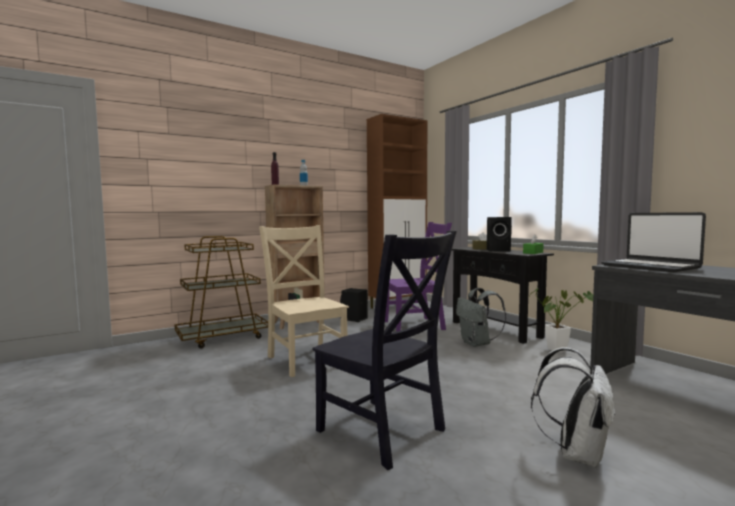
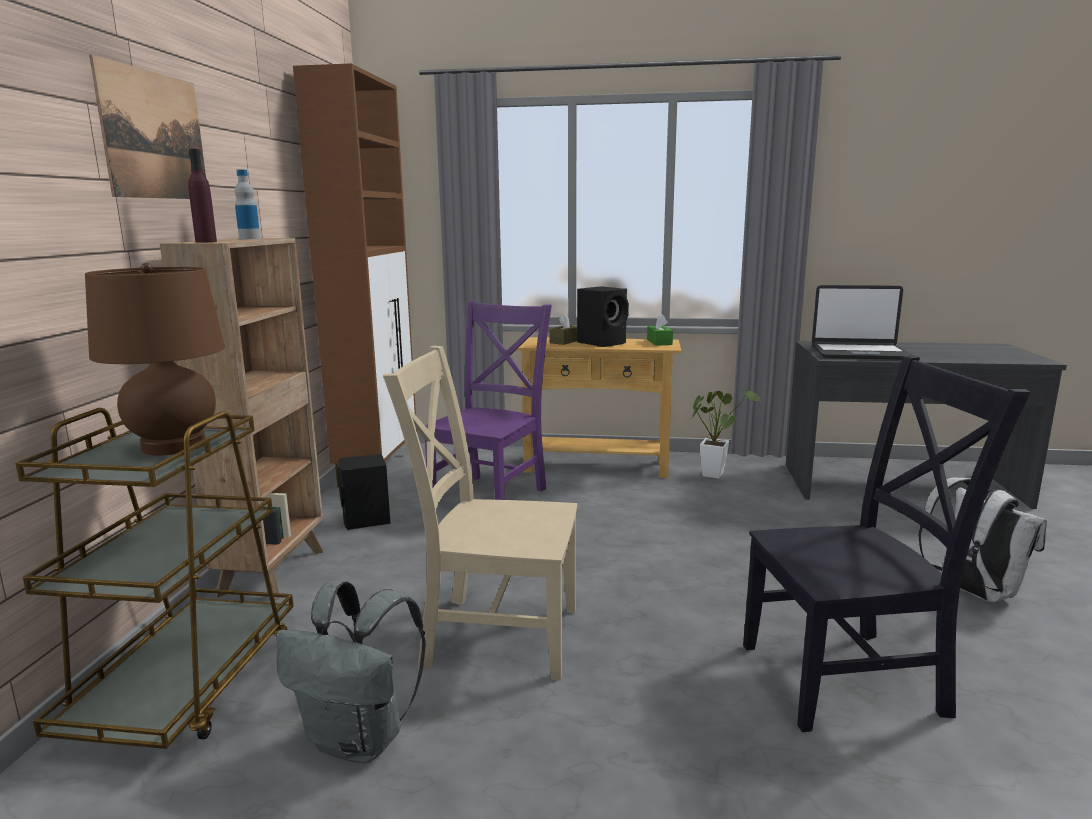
camera: 50 degrees left, 10 degrees up
black console table [452,247,554,344] -> beige console table [517,337,681,478]
grey backpack [456,288,506,347] -> grey backpack moved to [276,581,426,764]
none -> brown table lamp [85,263,225,455]
none -> picture [89,55,206,199]

